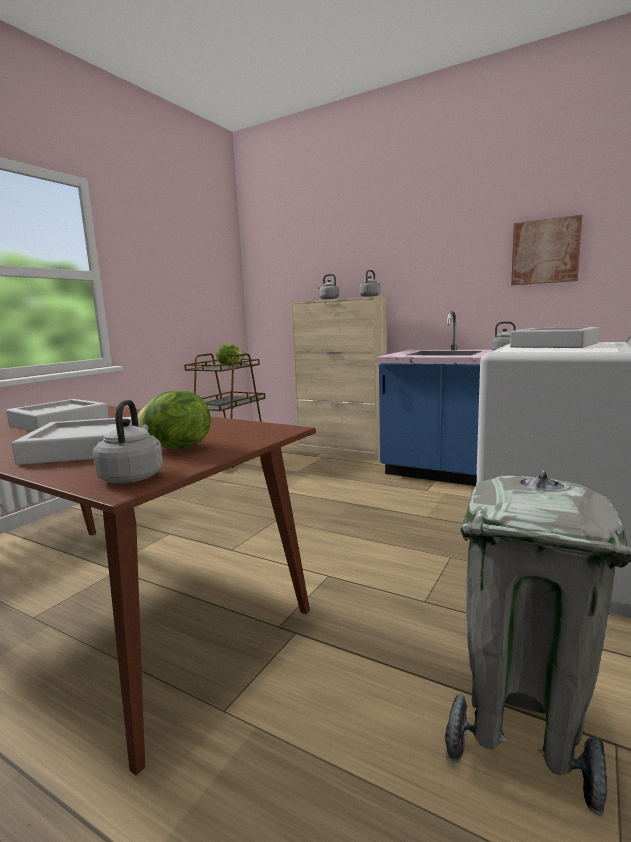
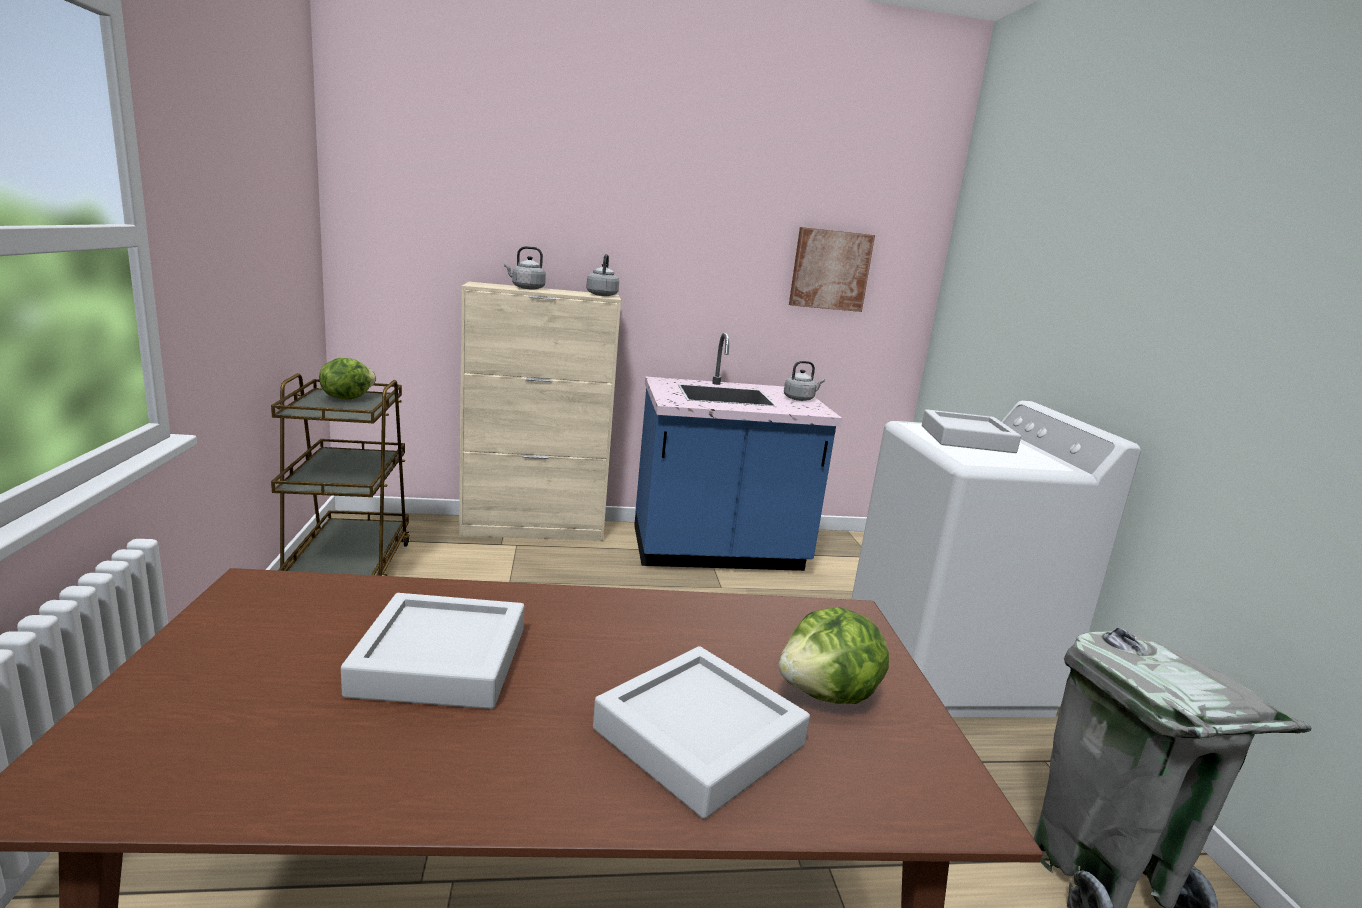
camera: 40 degrees left, 5 degrees up
grey kettle [93,400,163,483] -> none

